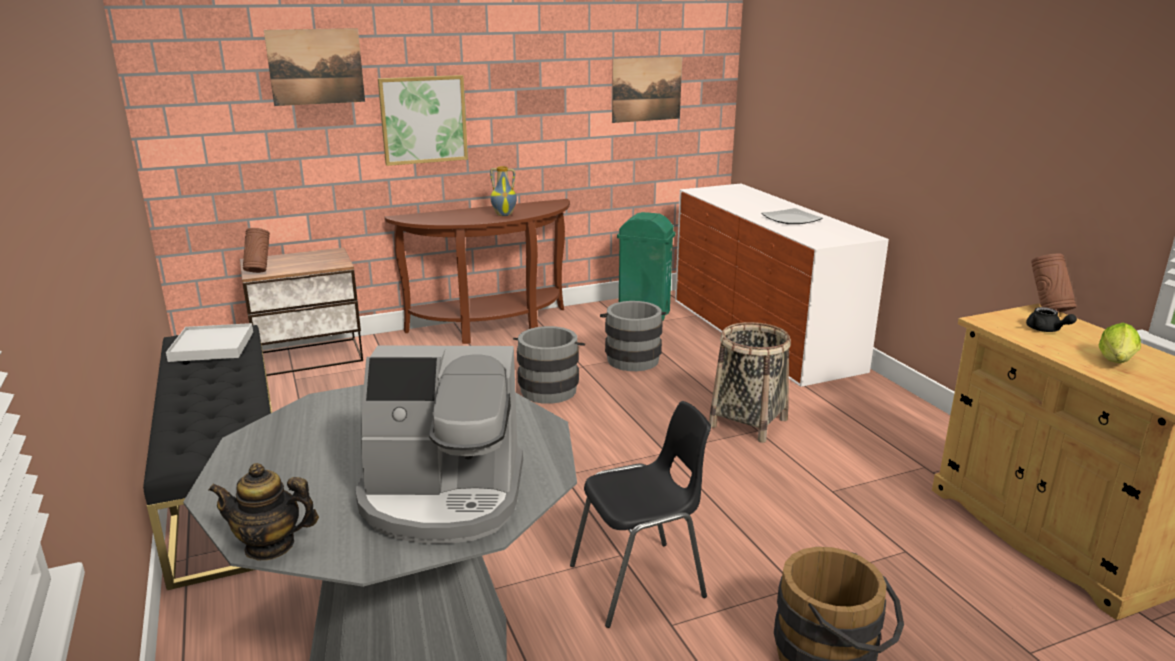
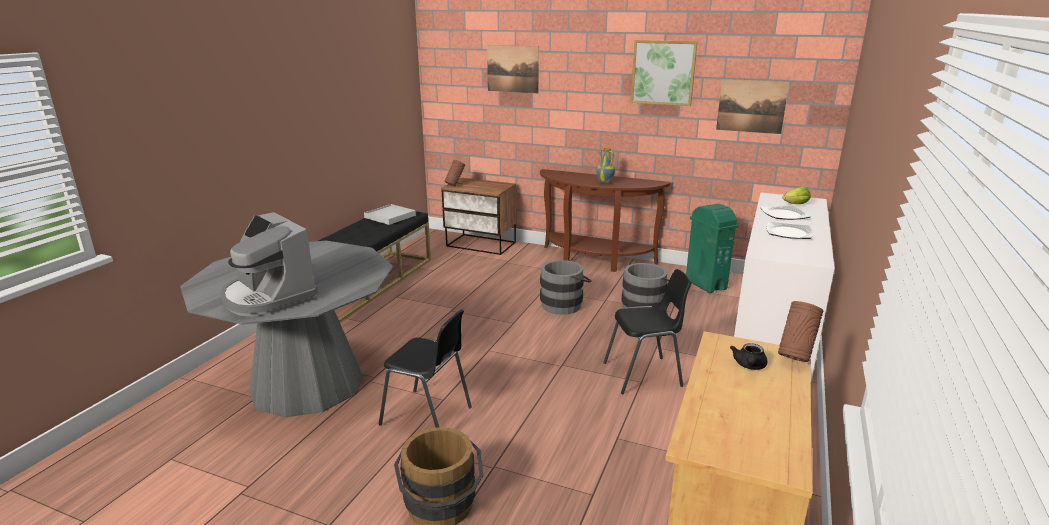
camera: 45 degrees right, 0 degrees up
teapot [208,463,319,560] -> none
picture [378,75,468,166] -> picture moved to [631,40,698,106]
basket [709,322,791,443] -> black chair [603,269,692,394]
lettuce [1099,323,1141,363] -> lettuce moved to [783,187,811,204]
none -> plate [760,206,811,220]

